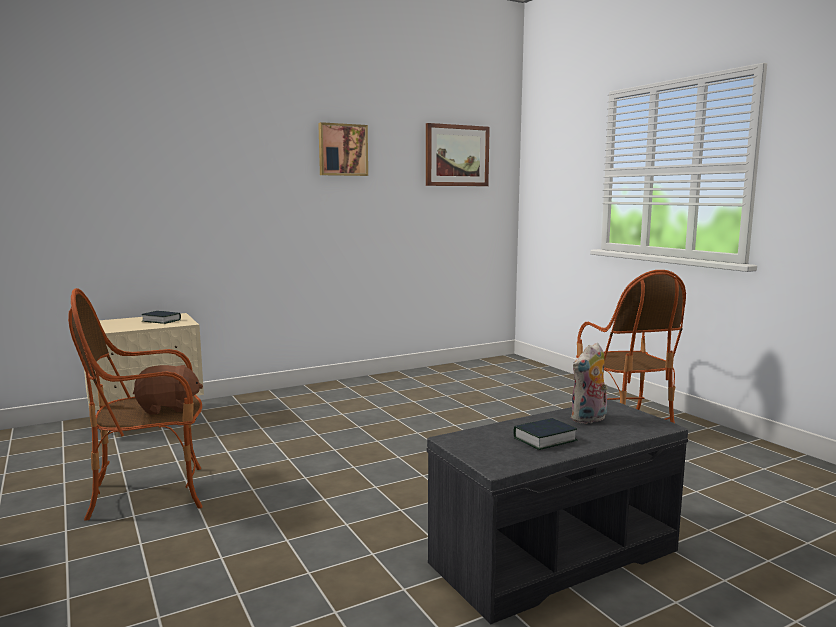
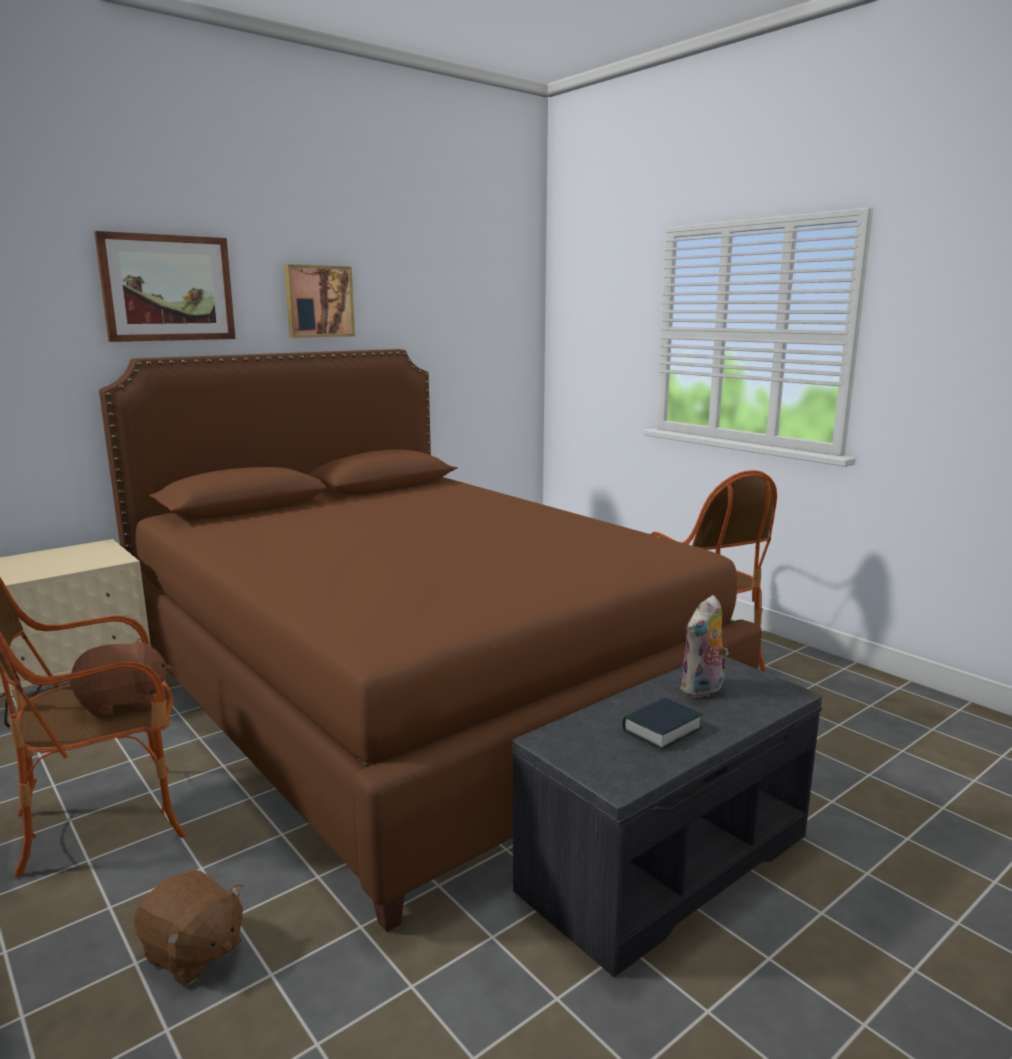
camera: 10 degrees left, 5 degrees up
book [141,311,181,324] -> none
picture [426,123,490,186] -> picture moved to [94,231,236,342]
none -> brown bed [99,349,762,932]
none -> brown plush toy [134,870,243,986]

